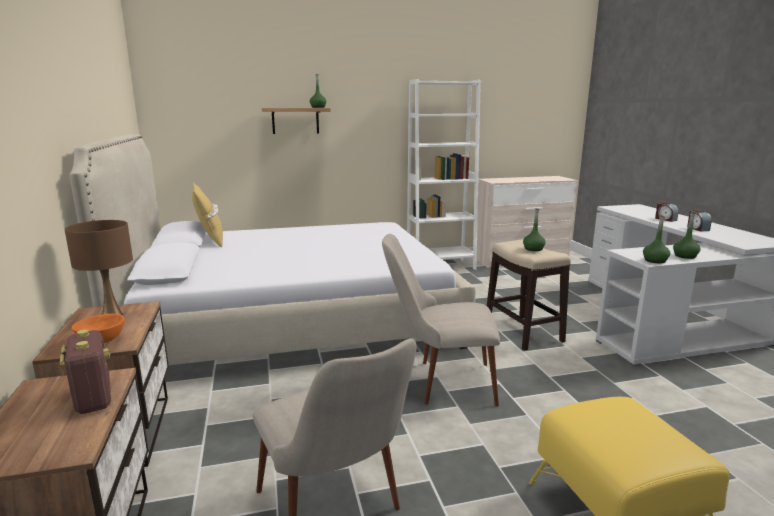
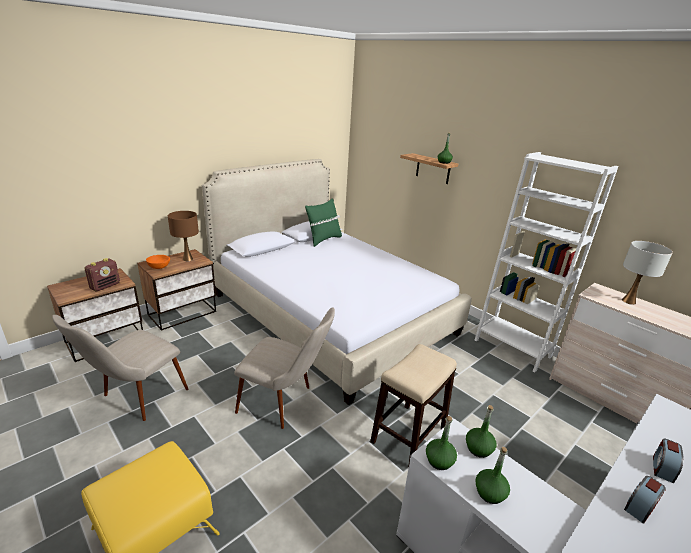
camera: 60 degrees right, 10 degrees up
yellow pillow [192,183,223,248] -> green pillow [305,199,342,247]
beige chair [382,234,500,406] -> beige chair turned 135 degrees clockwise [234,307,335,429]
green bottle [523,208,546,251] -> green bottle moved to [466,405,496,458]
none -> white table lamp [622,241,673,305]

